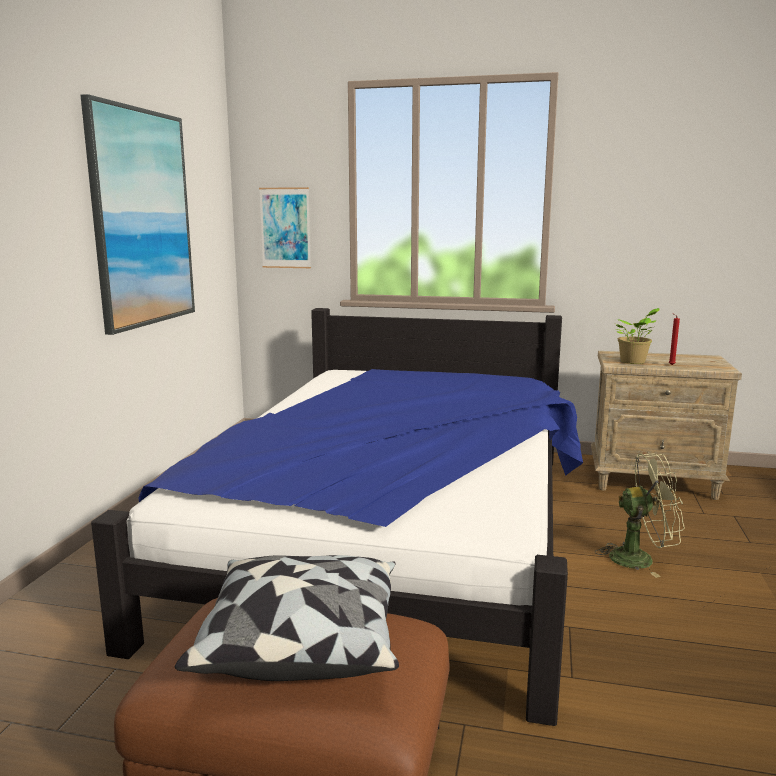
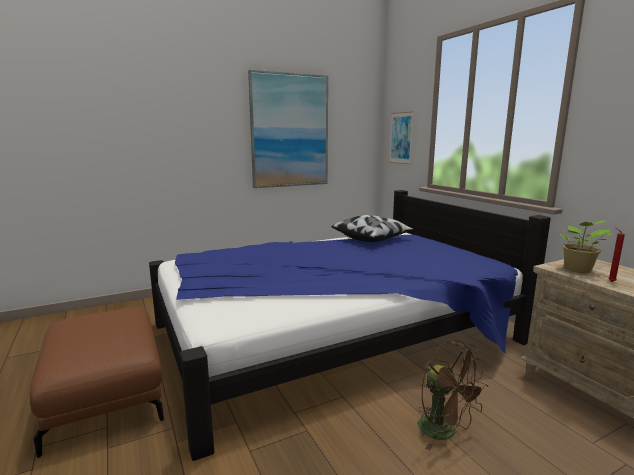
camera: 50 degrees right, 0 degrees up
pillow [175,555,399,681] -> pillow moved to [331,215,414,242]
green fan [595,453,685,578] -> brown fan [418,340,488,450]

